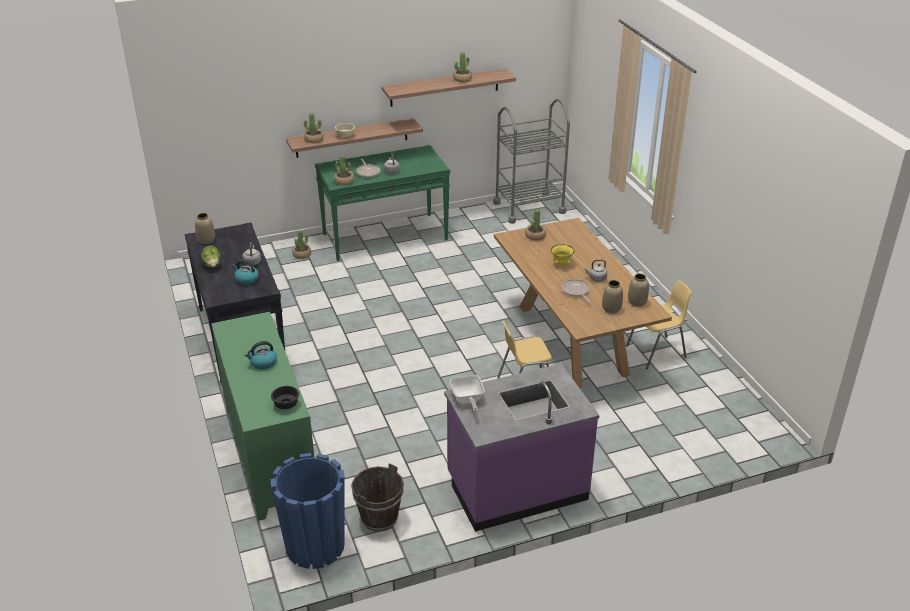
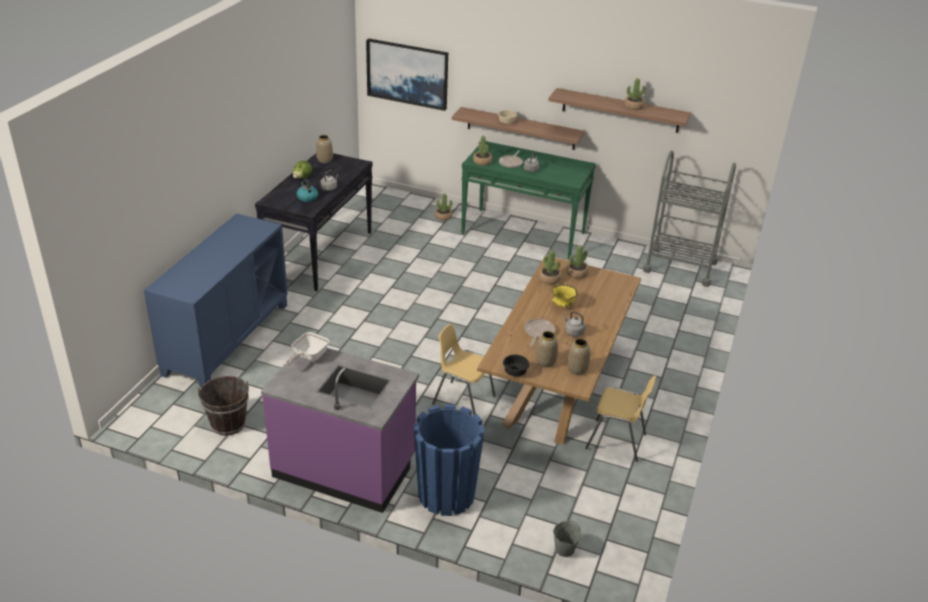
camera: 40 degrees right, 0 degrees up
green cabinet [211,312,315,521] -> blue cabinet [144,213,288,387]
kettle [245,341,277,369] -> none
black bowl [271,386,299,409] -> black bowl moved to [503,355,529,376]
blue planter [271,453,345,569] -> blue planter moved to [414,404,484,516]
potted plant [304,113,324,143] -> potted plant moved to [539,250,562,285]
none -> picture [366,38,448,111]
none -> grey bucket [553,521,581,557]

